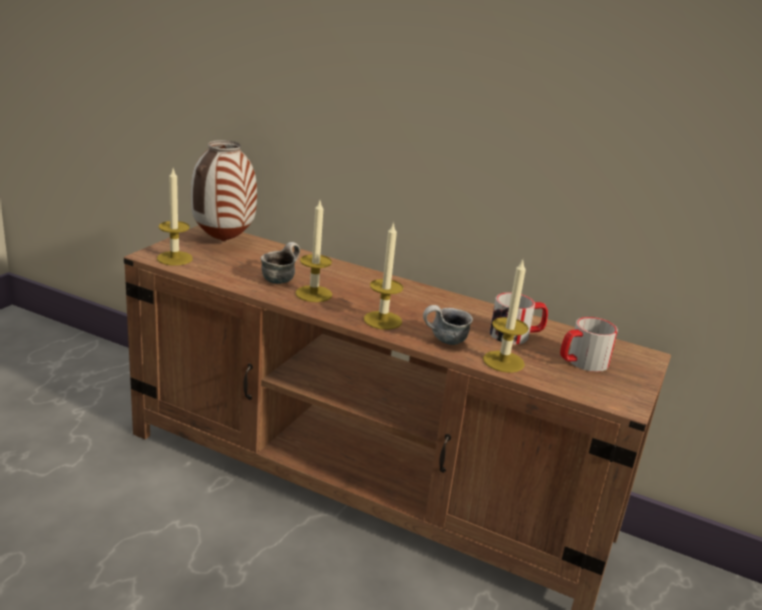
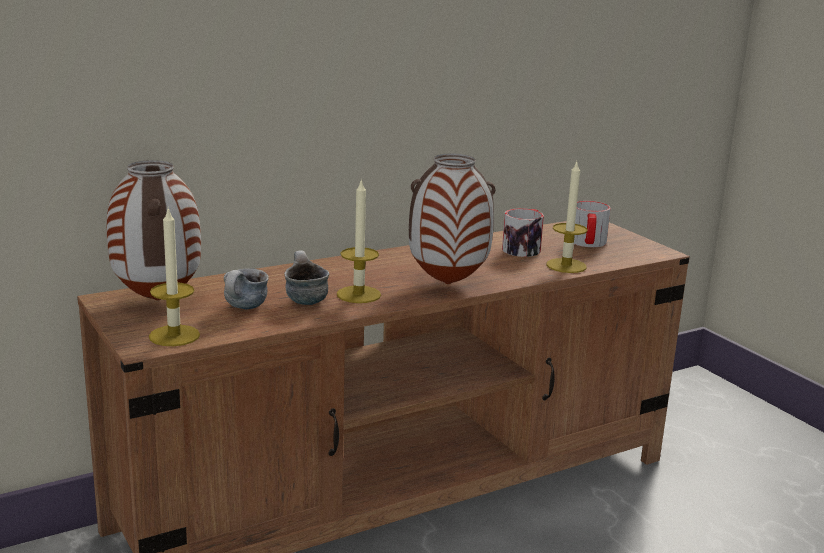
camera: 55 degrees left, 5 degrees down
candle [364,222,403,330] -> vase [409,154,495,284]
mug [423,305,473,345] -> mug moved to [223,268,269,309]

